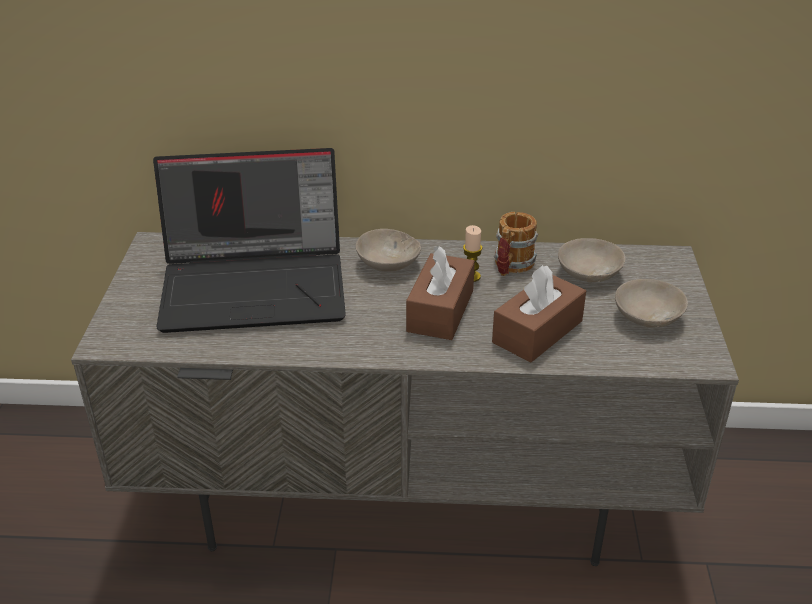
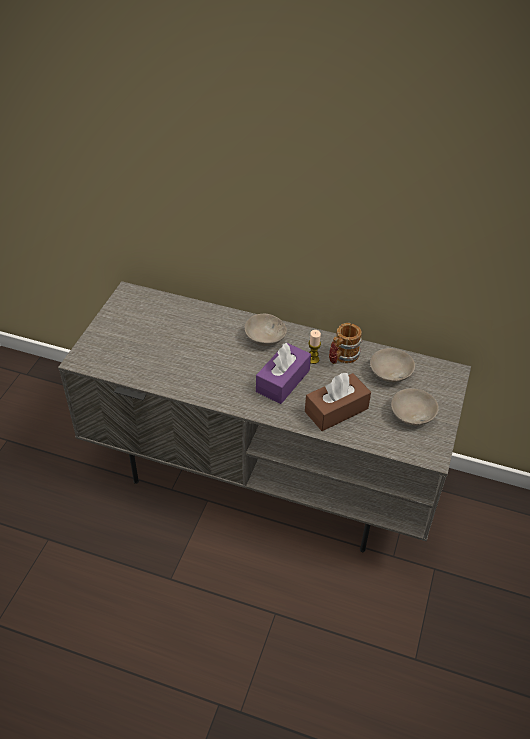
camera: 15 degrees right, 10 degrees up
laptop [153,148,346,333] -> none
brown tissue box [406,246,475,340] -> purple tissue box [256,343,311,404]

